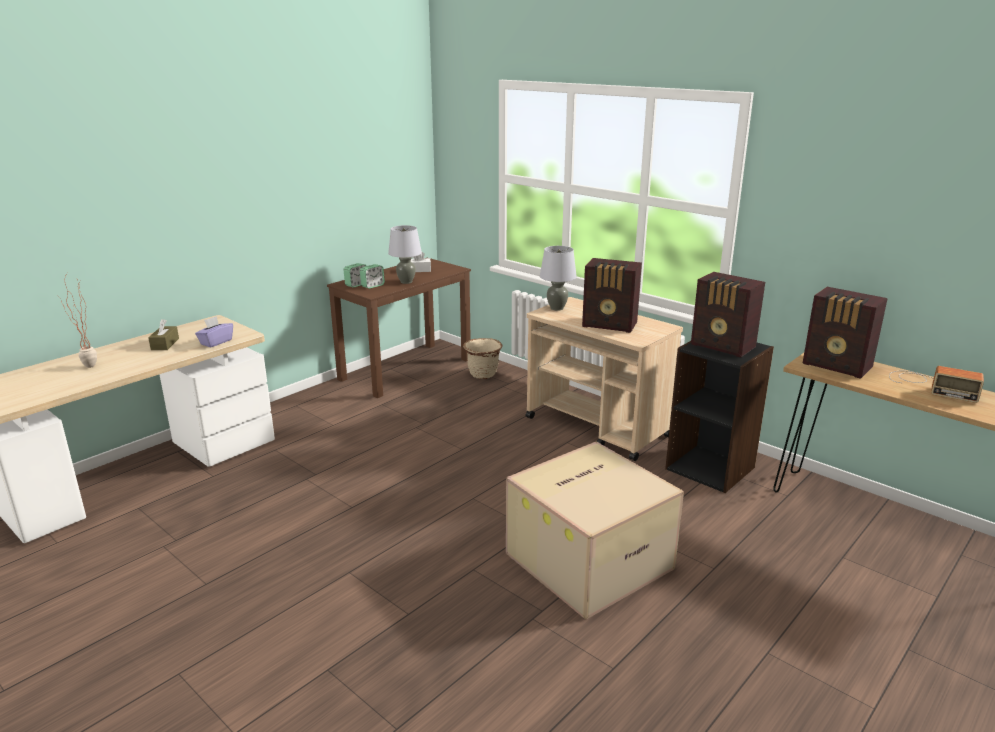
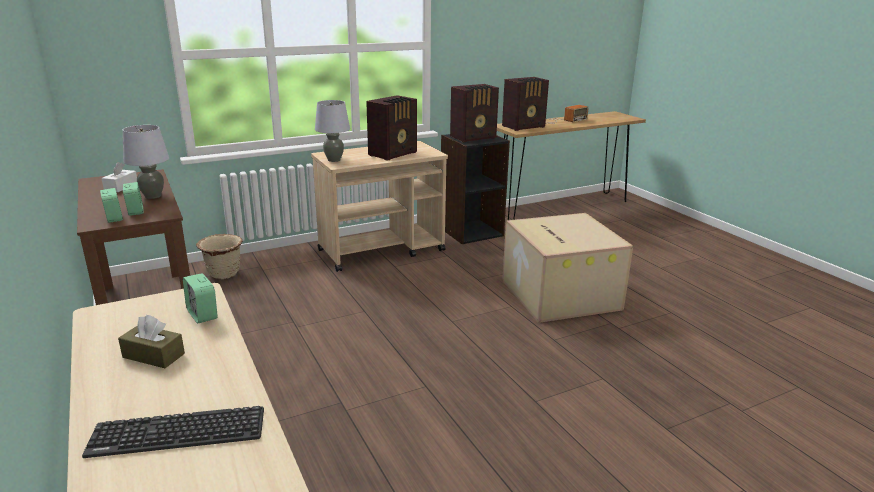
camera: 70 degrees left, 0 degrees up
potted plant [56,276,97,368] -> keyboard [82,406,264,458]
purple tissue box [195,316,233,348] -> alarm clock [183,273,218,324]

